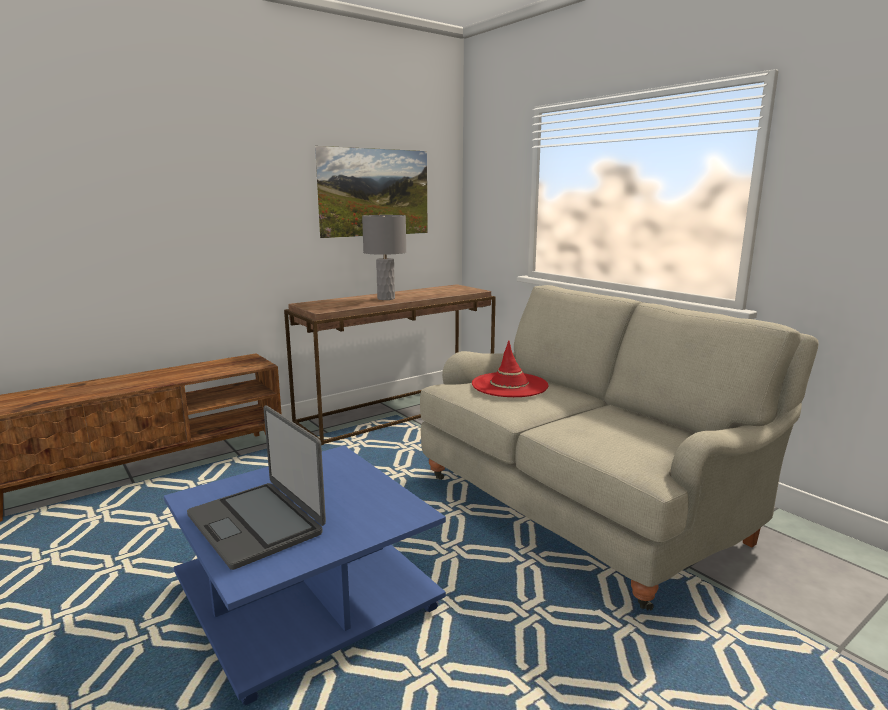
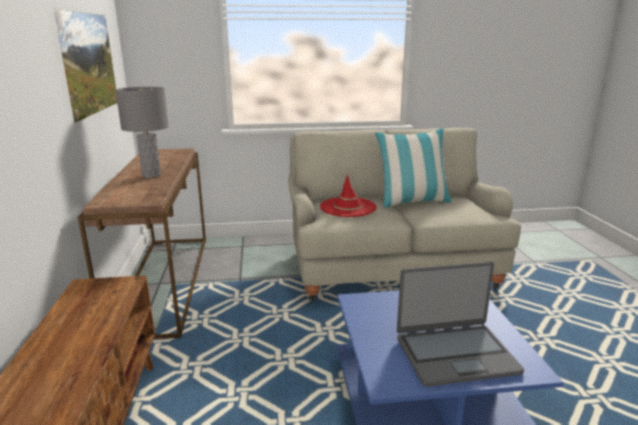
camera: 60 degrees left, 5 degrees up
none -> pillow [375,128,452,207]

